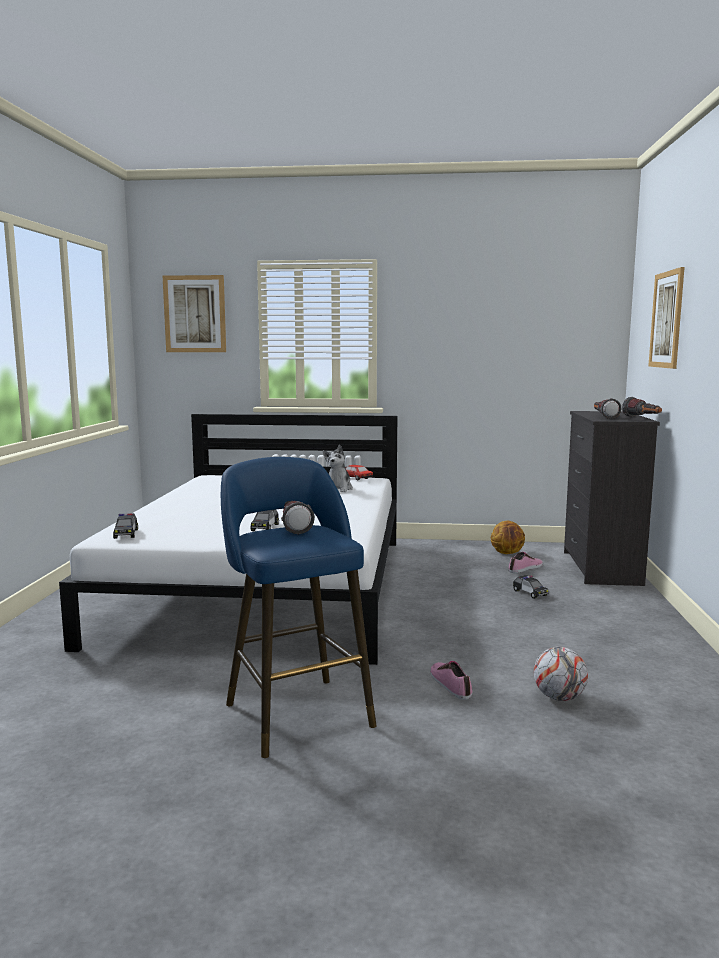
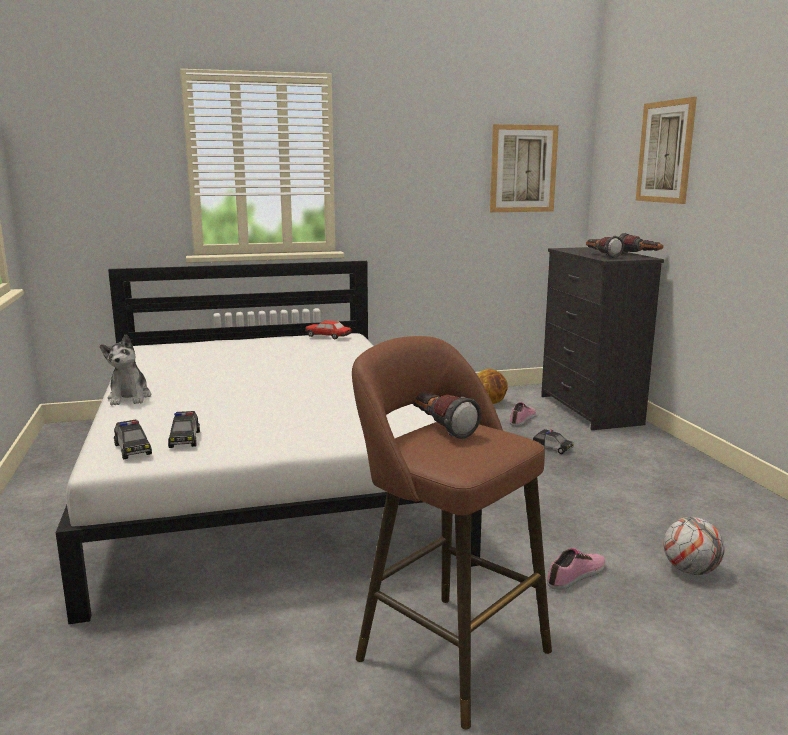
camera: 20 degrees left, 5 degrees up
picture [163,275,226,352] -> picture moved to [490,124,559,212]
blue stool [221,457,377,758] -> brown stool [352,336,552,729]
toy car [251,509,279,531] -> toy car moved to [168,411,200,448]
plush toy [323,445,353,492] -> plush toy moved to [100,335,151,405]
shoe [430,661,472,700] -> shoe turned 90 degrees clockwise [547,548,606,590]

